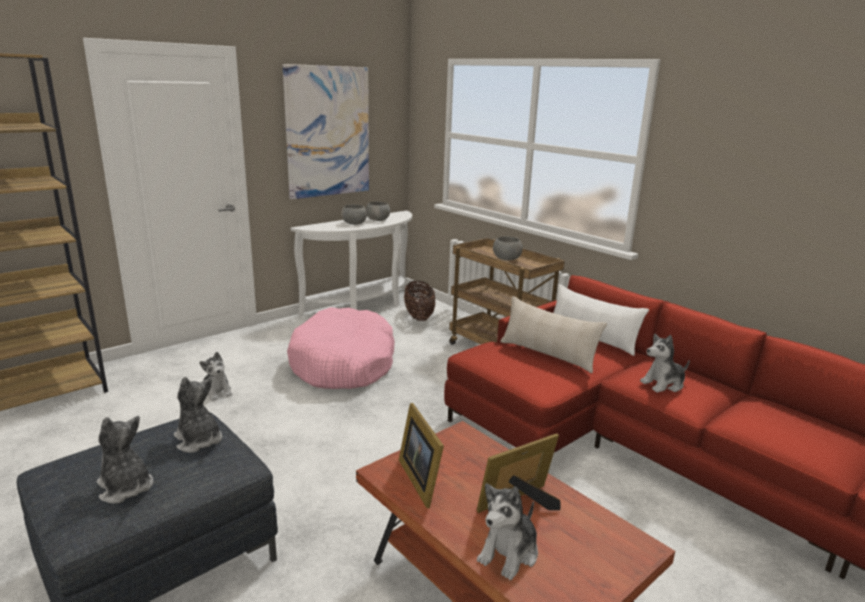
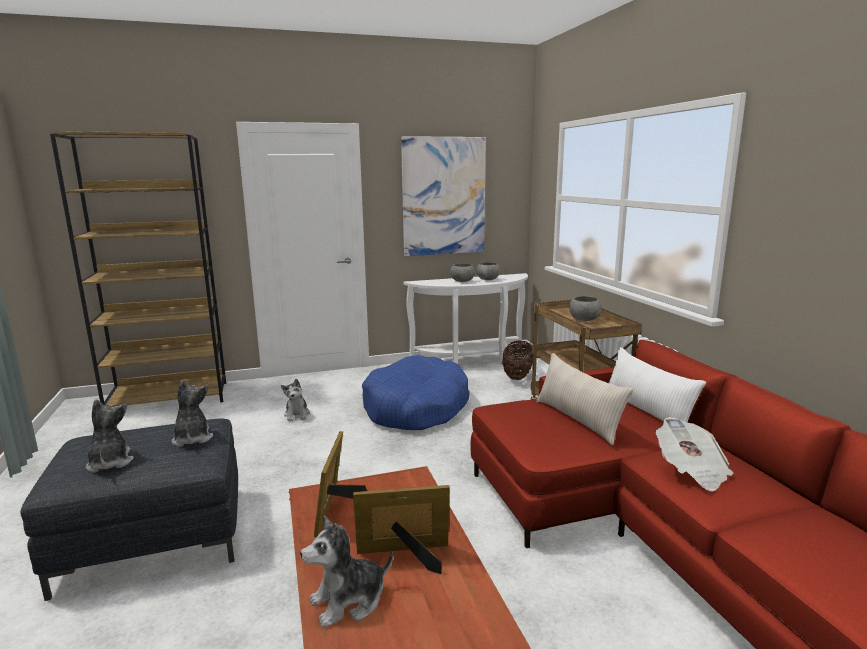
camera: 25 degrees right, 5 degrees down
pink dog bed [287,307,395,389] -> blue dog bed [362,355,470,430]
plush toy [640,334,690,393] -> newspaper [656,417,733,492]

